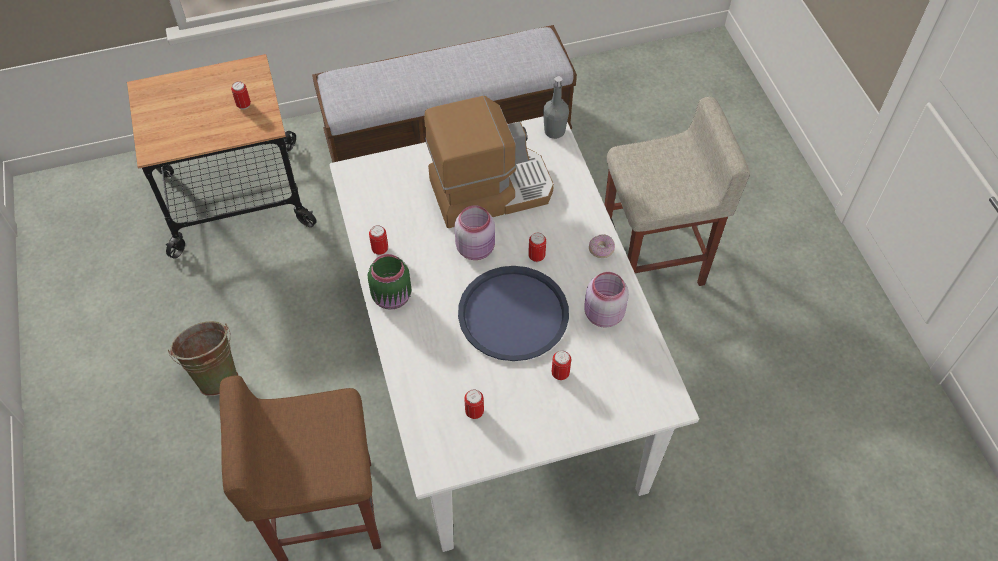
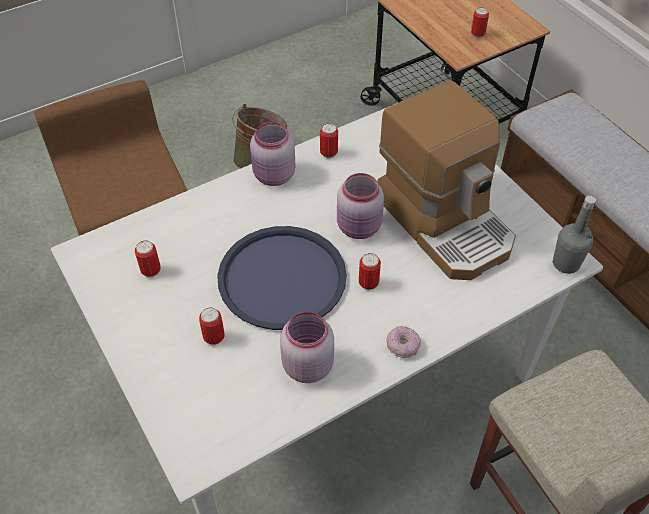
camera: 75 degrees right, 5 degrees down
green jar [368,254,412,310] -> pink jar [250,122,295,186]

